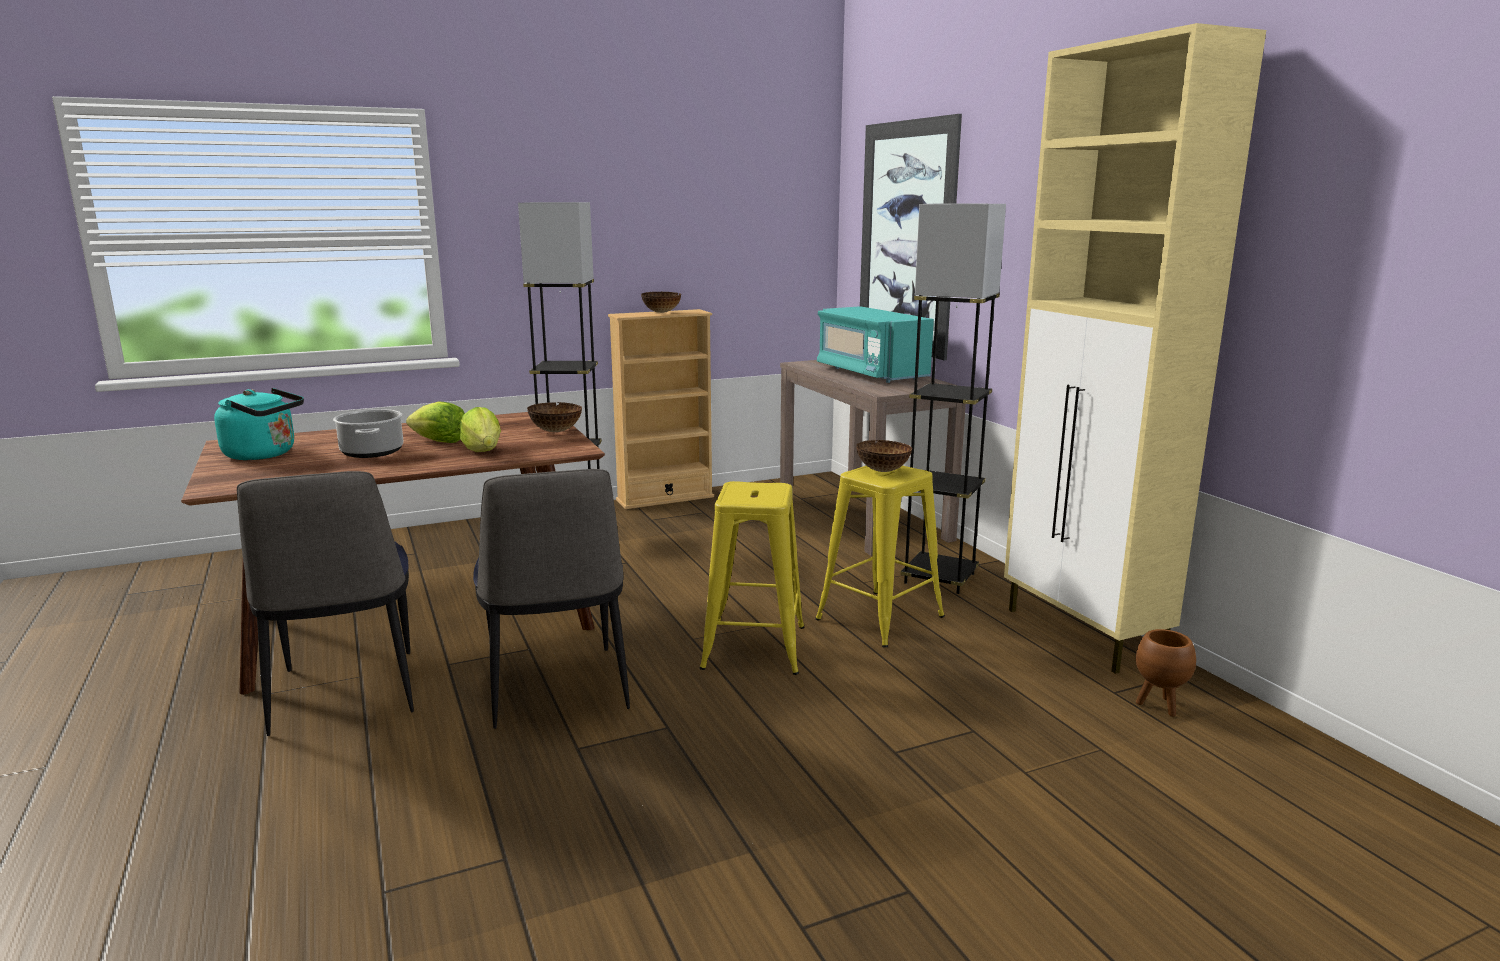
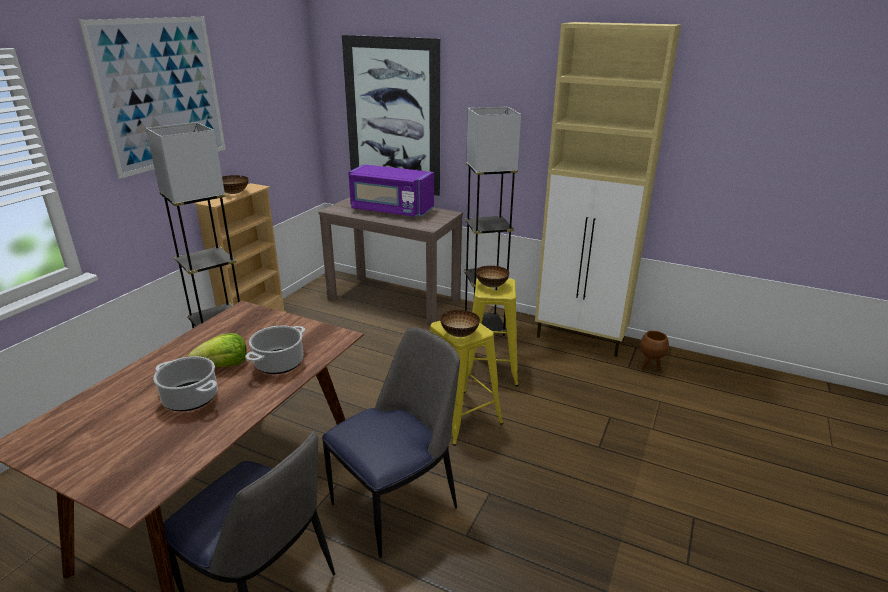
camera: 40 degrees left, 10 degrees up
turquoise kettle [214,388,304,460] -> none
lettuce [460,407,501,452] -> cooking pot [245,326,305,374]
chair [473,469,630,729] -> chair turned 75 degrees counterclockwise [322,327,460,558]
bowl [527,402,582,432] -> bowl moved to [440,310,480,337]
turquoise microwave [817,306,934,383] -> purple microwave [348,164,434,217]
none -> picture [79,17,226,179]

